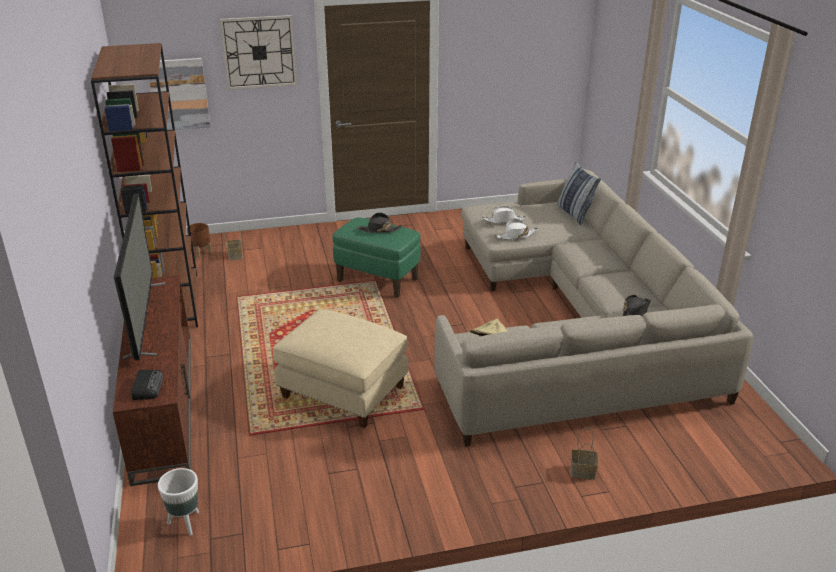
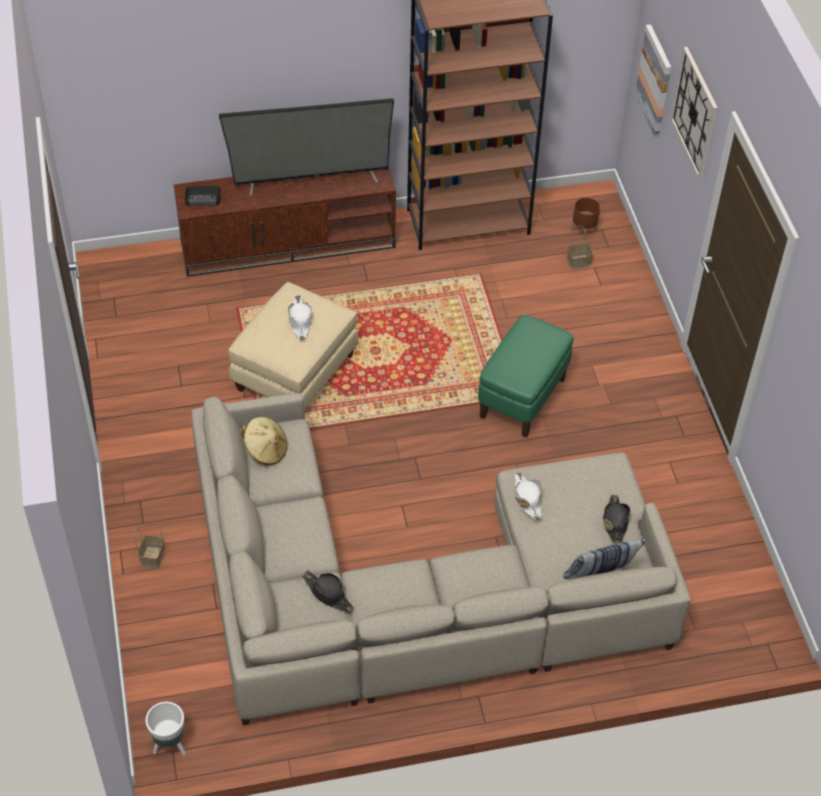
camera: 90 degrees right, 20 degrees up
white planter [158,468,199,536] -> white planter moved to [145,702,186,755]
black hat [357,212,403,233] -> black hat moved to [603,495,630,544]
white hat [482,206,526,223] -> white hat moved to [288,295,312,341]

